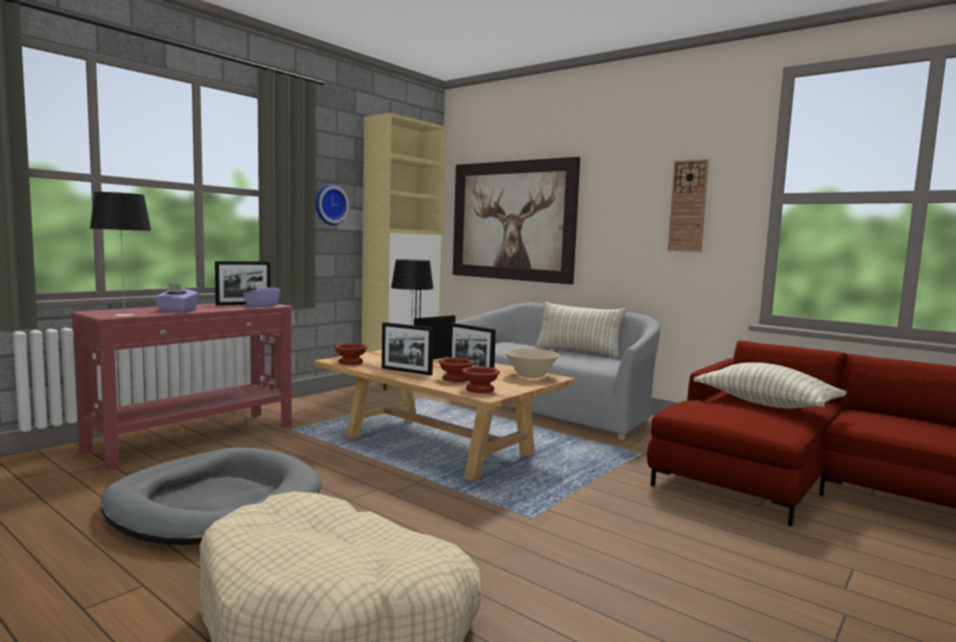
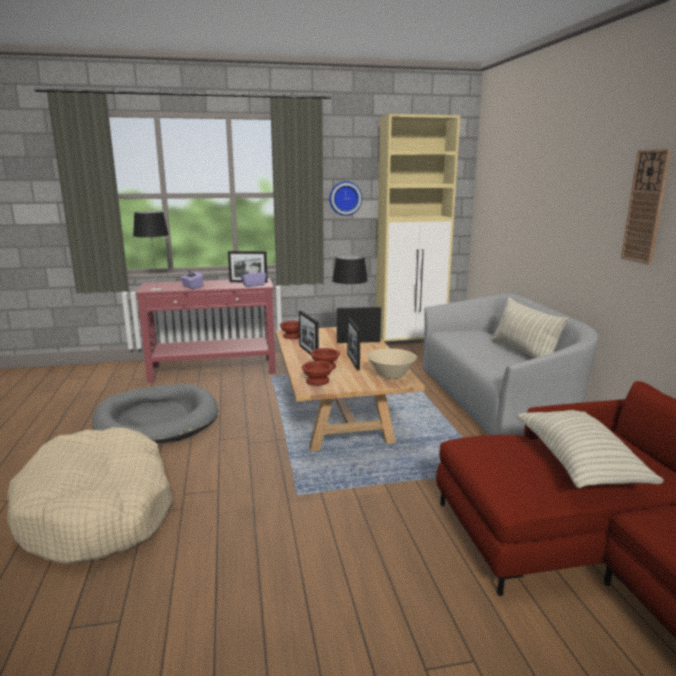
camera: 40 degrees right, 10 degrees up
picture [453,157,580,285] -> none

